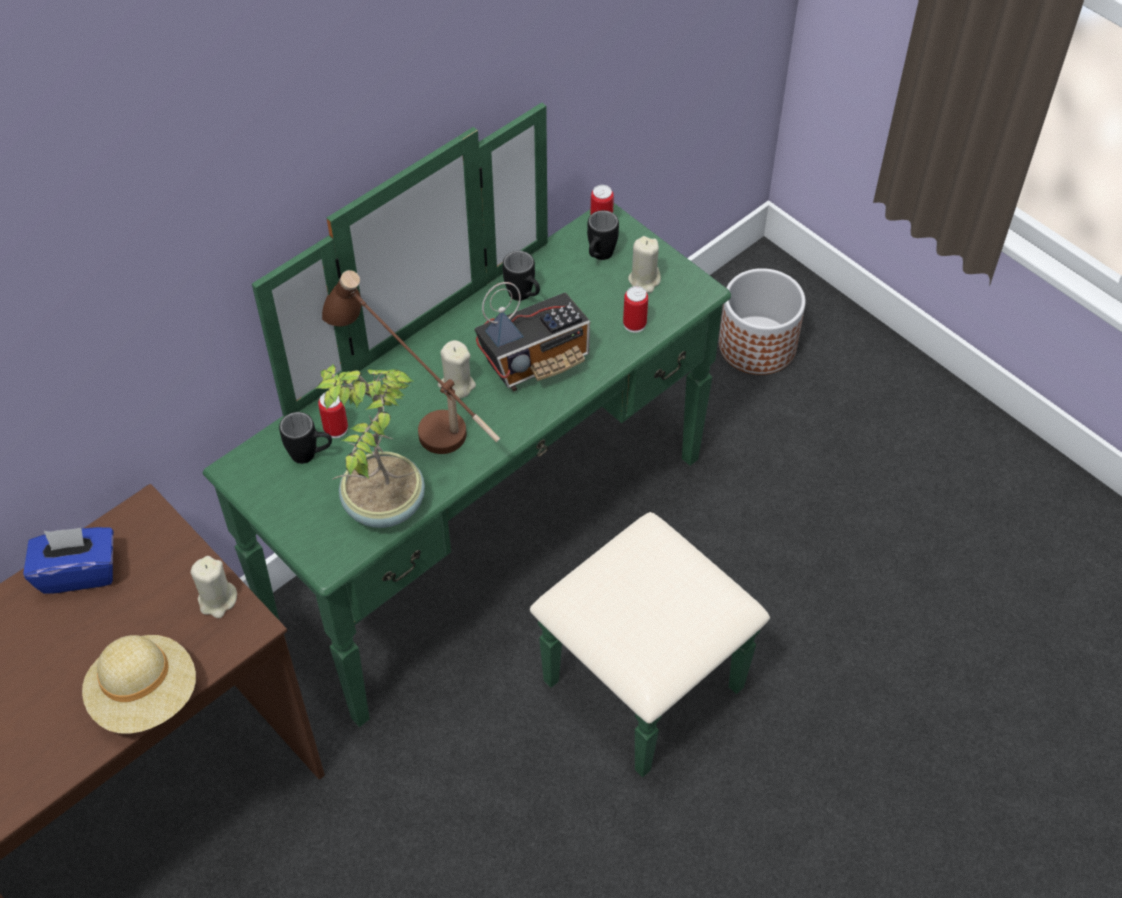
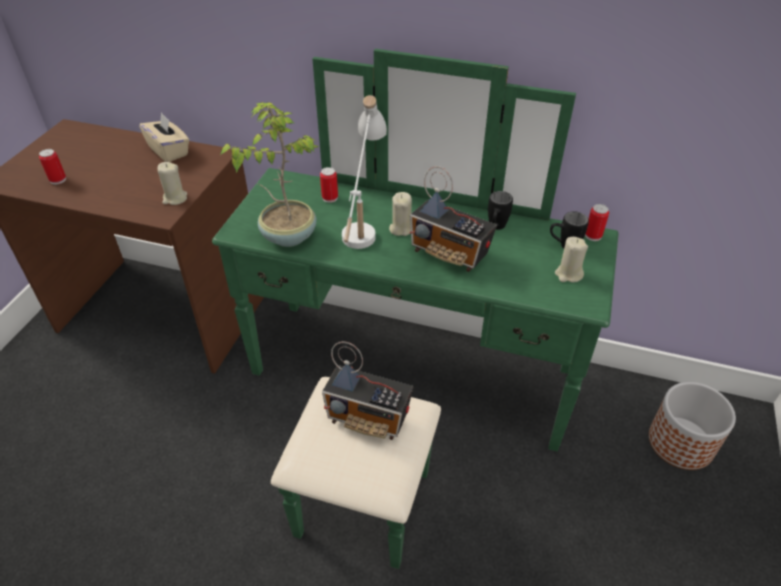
camera: 60 degrees right, 10 degrees down
blue tissue box [23,527,113,594] -> beige tissue box [139,112,189,162]
beige hat [82,635,196,734] -> none
black mug [279,412,332,464] -> none
brown table lamp [322,270,500,454] -> white table lamp [342,95,387,249]
can [623,286,648,333] -> can moved to [39,149,66,185]
none -> radio [322,341,413,440]

